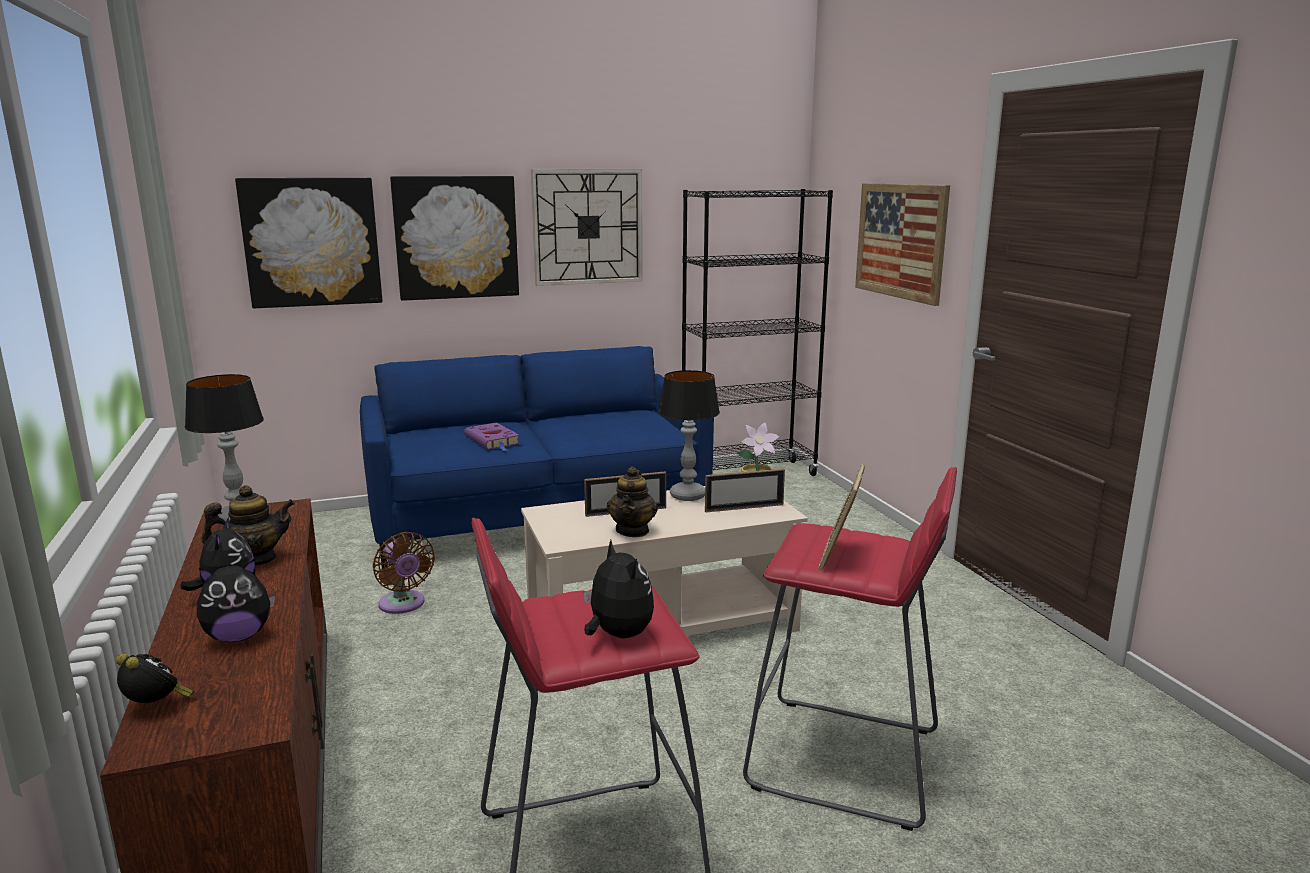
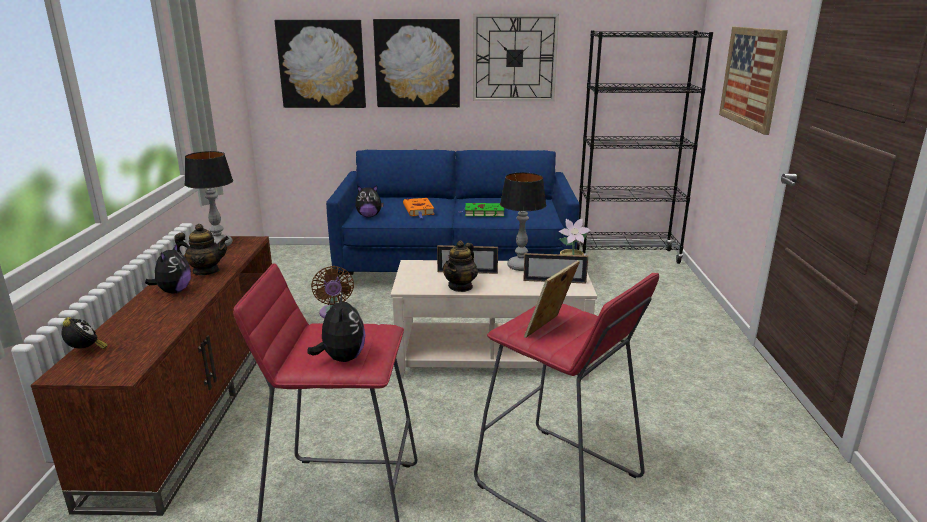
camera: 20 degrees right, 5 degrees up
plush toy [197,559,275,642] -> plush toy moved to [355,185,384,217]
purple book [464,423,520,451] -> orange book [403,198,435,218]
none -> green book [458,203,504,217]

